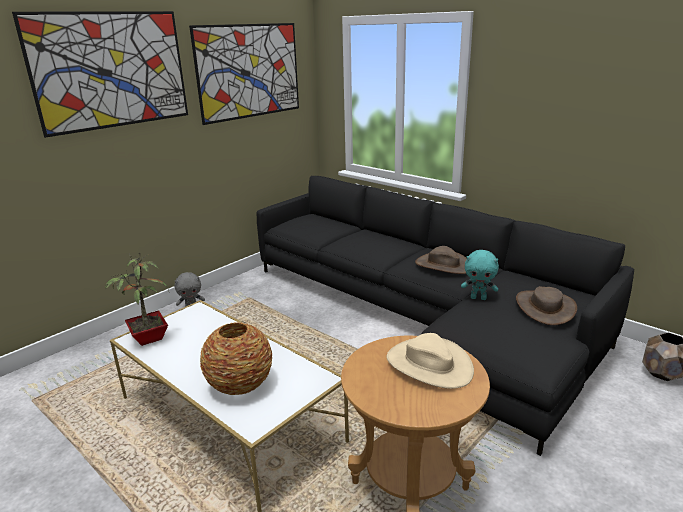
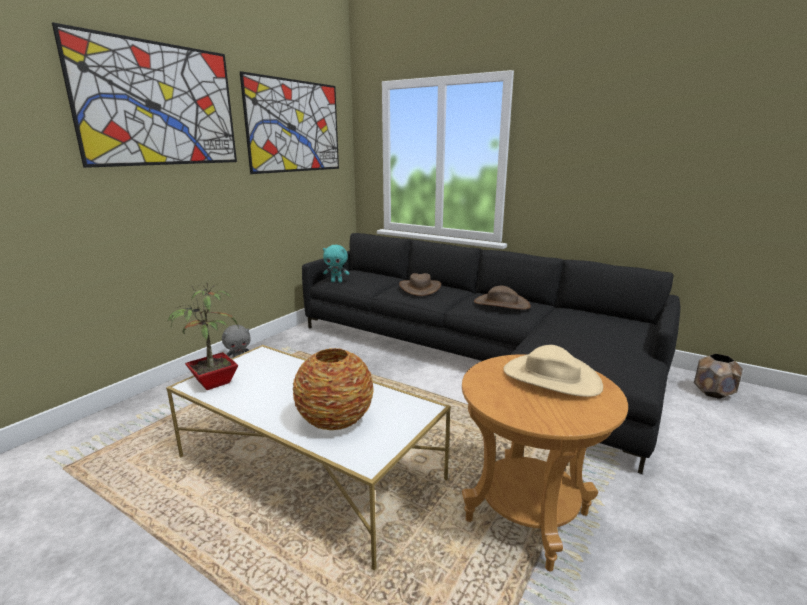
camera: 10 degrees left, 5 degrees down
turquoise plush toy [461,250,499,300] -> turquoise plush toy moved to [323,245,349,282]
brown hat [516,286,577,325] -> brown hat moved to [399,273,441,296]

